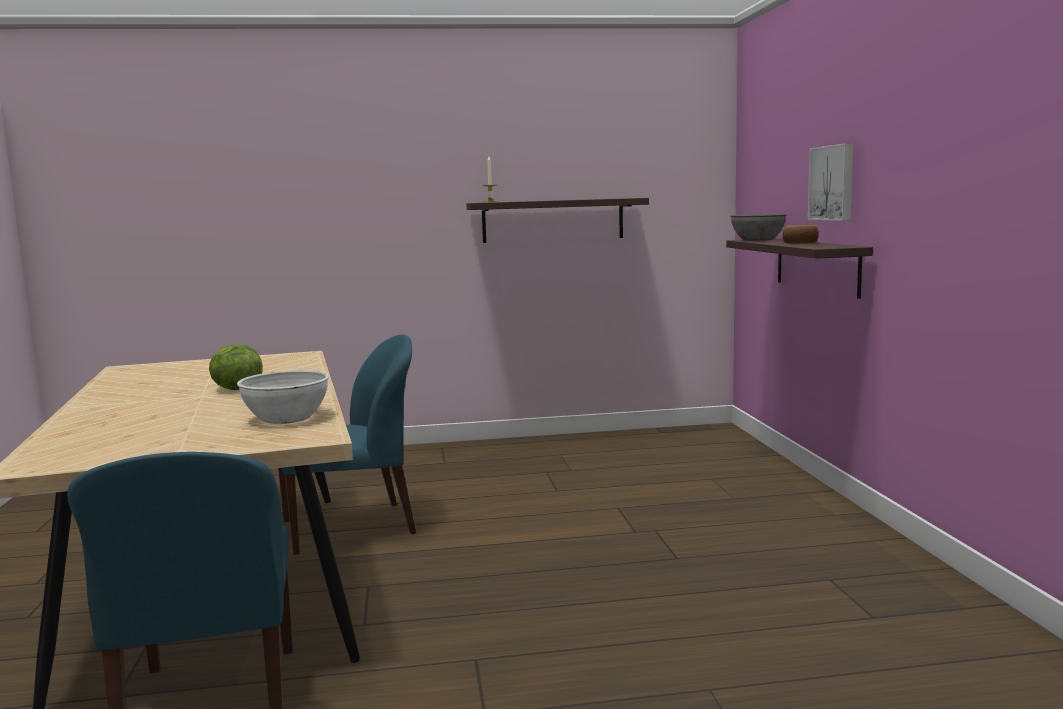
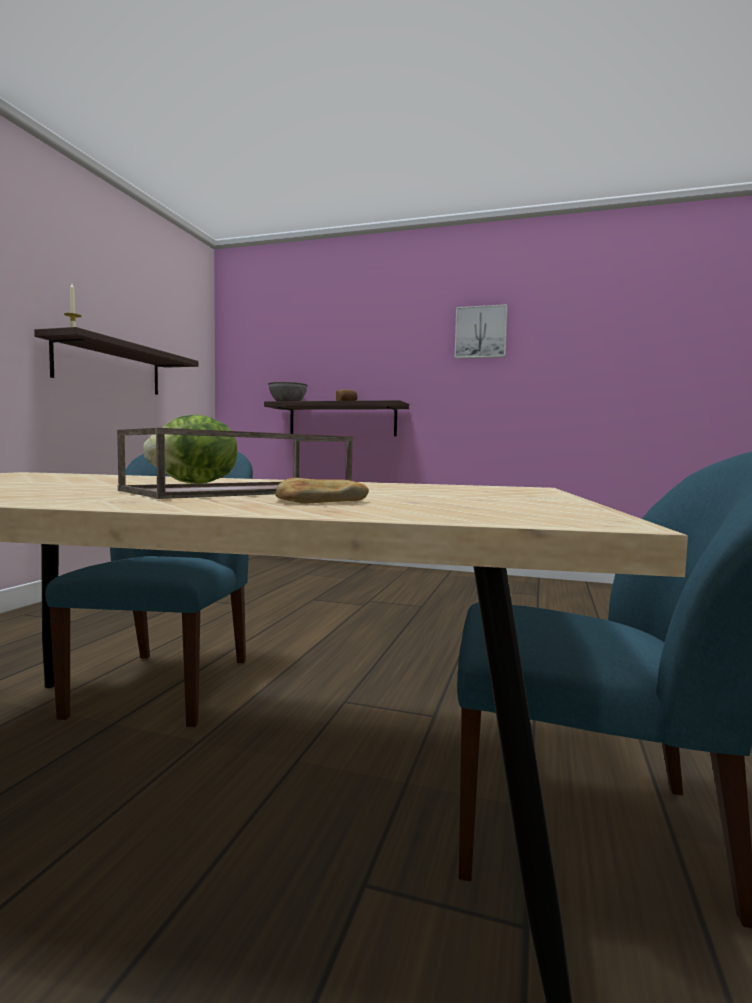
camera: 65 degrees left, 5 degrees down
white bowl [237,370,329,424] -> none
picture [808,143,854,221] -> picture moved to [455,304,508,359]
none -> brown tray [117,428,353,499]
none -> bread [275,478,369,504]

